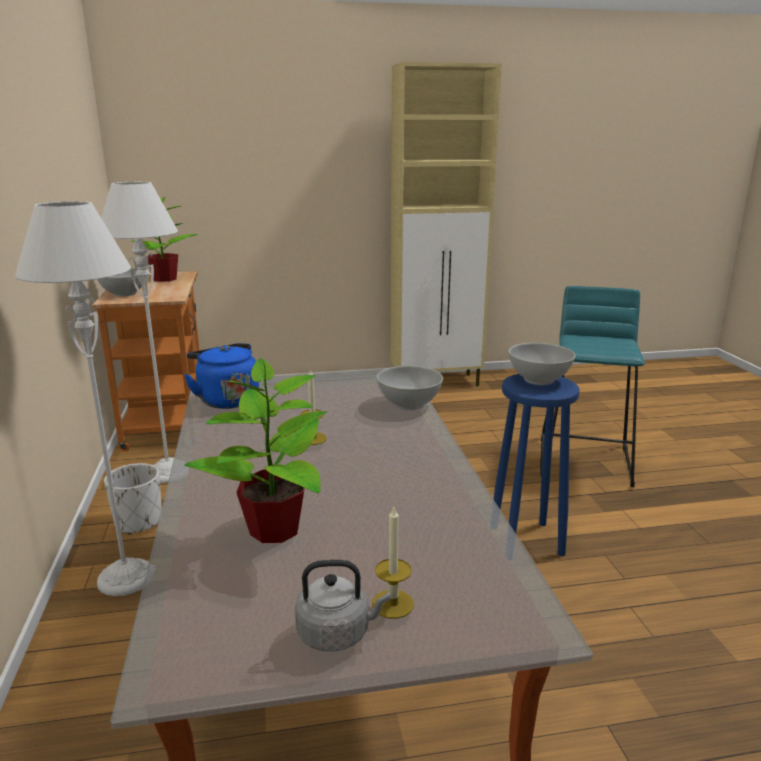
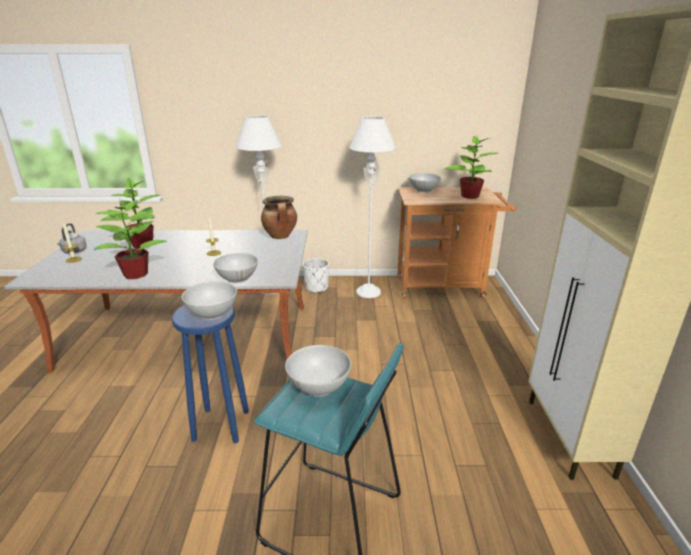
camera: 100 degrees right, 5 degrees up
blue kettle [184,343,259,409] -> cooking pot [261,196,297,239]
none -> potted plant [94,200,167,279]
none -> white bowl [285,345,351,397]

